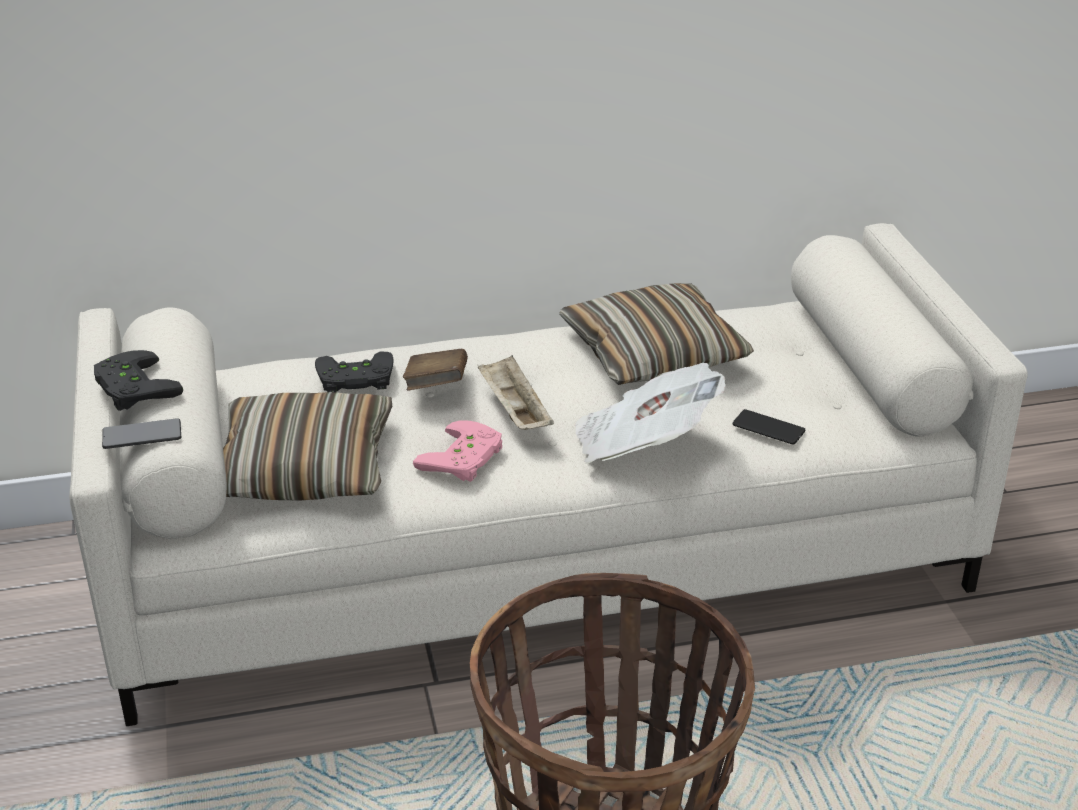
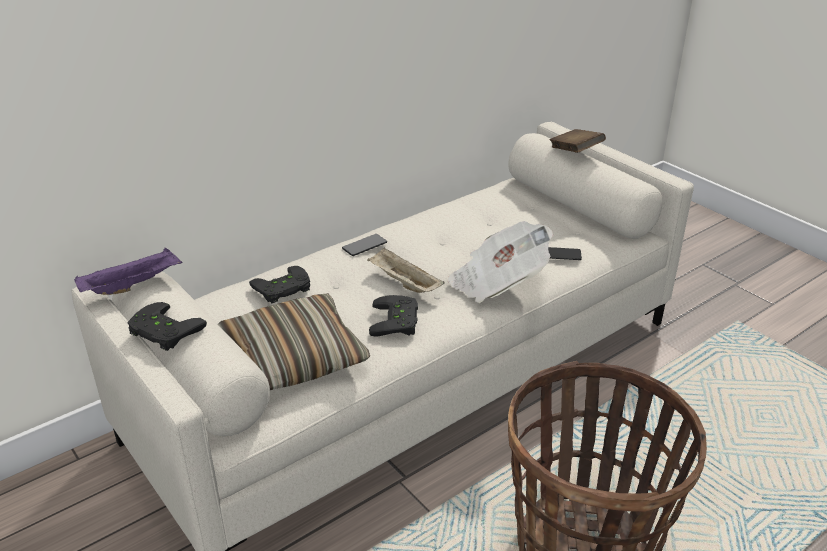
camera: 25 degrees left, 0 degrees up
phone [102,418,181,449] -> phone moved to [342,234,387,256]
brown book [403,349,468,391] -> brown book moved to [550,129,606,153]
pink game controller [413,420,502,482] -> black game controller [369,295,418,337]
pillow [559,283,754,385] -> none
none -> purple tray [74,248,182,295]

